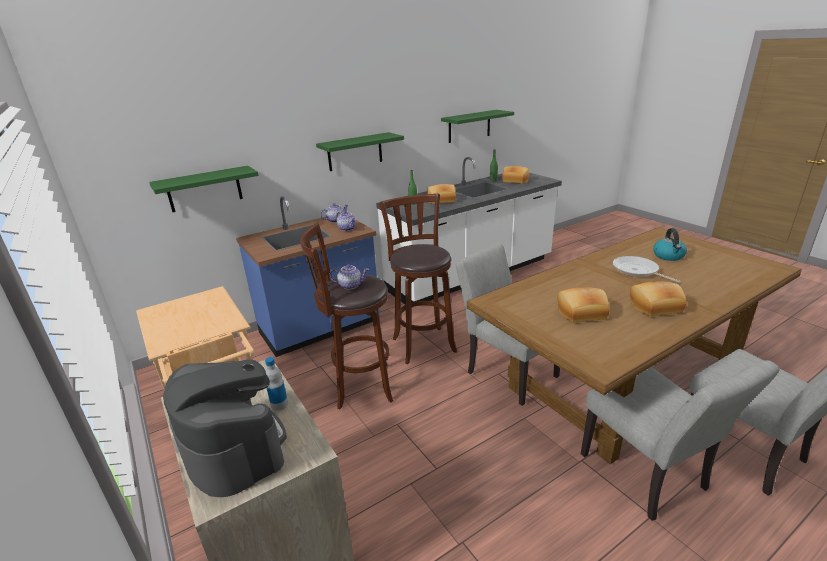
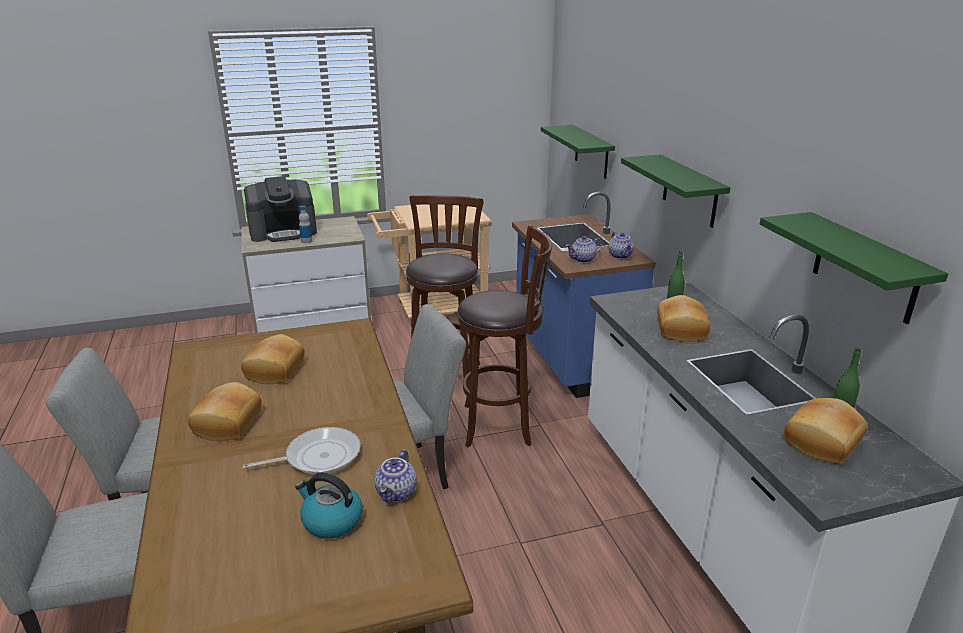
camera: 105 degrees right, 0 degrees up
teapot [329,264,369,290] -> teapot moved to [374,449,417,503]

